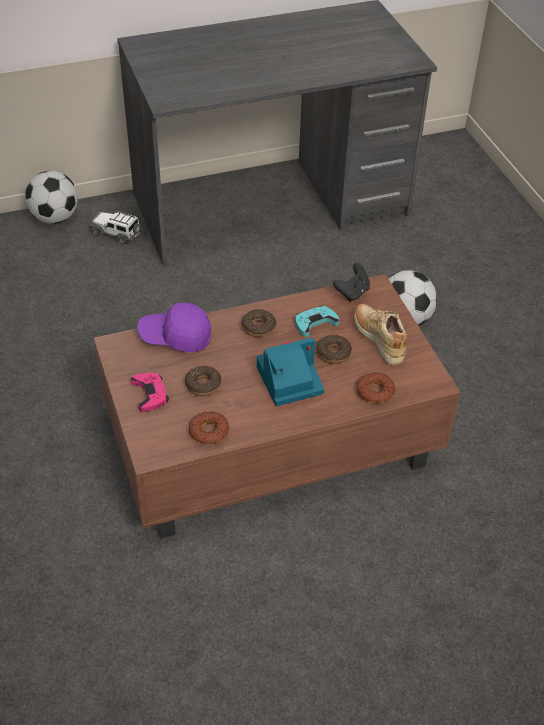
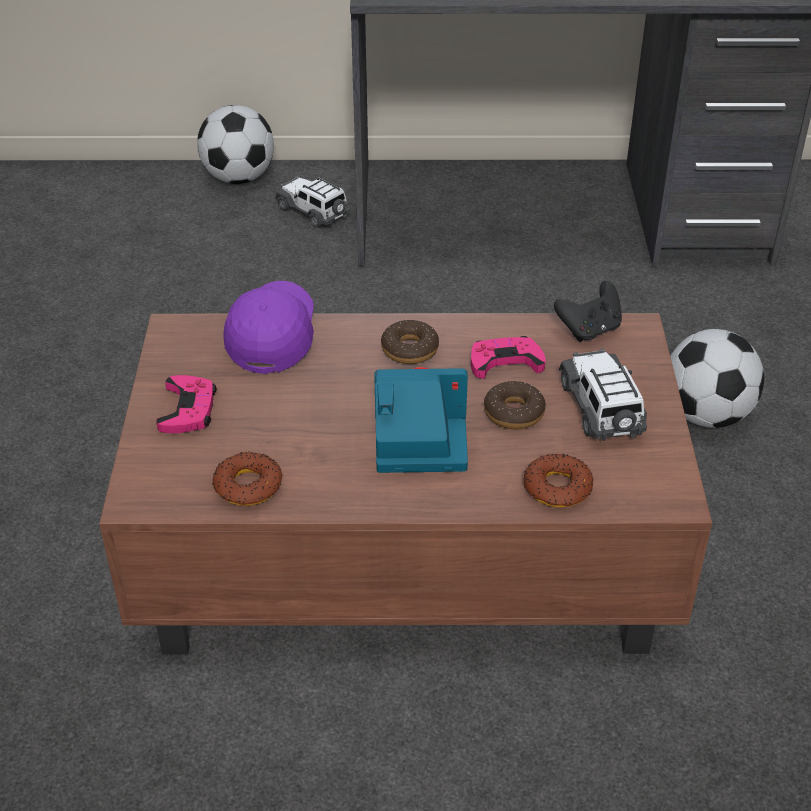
camera: 20 degrees right, 5 degrees down
purple cap [137,303,211,352] -> purple cap turned 75 degrees clockwise [223,281,314,374]
donut [185,366,222,396] -> none
turquoise game controller [295,305,340,337] -> pink game controller [471,336,546,379]
beige shoe [354,304,407,365] -> toy car [559,348,647,441]

